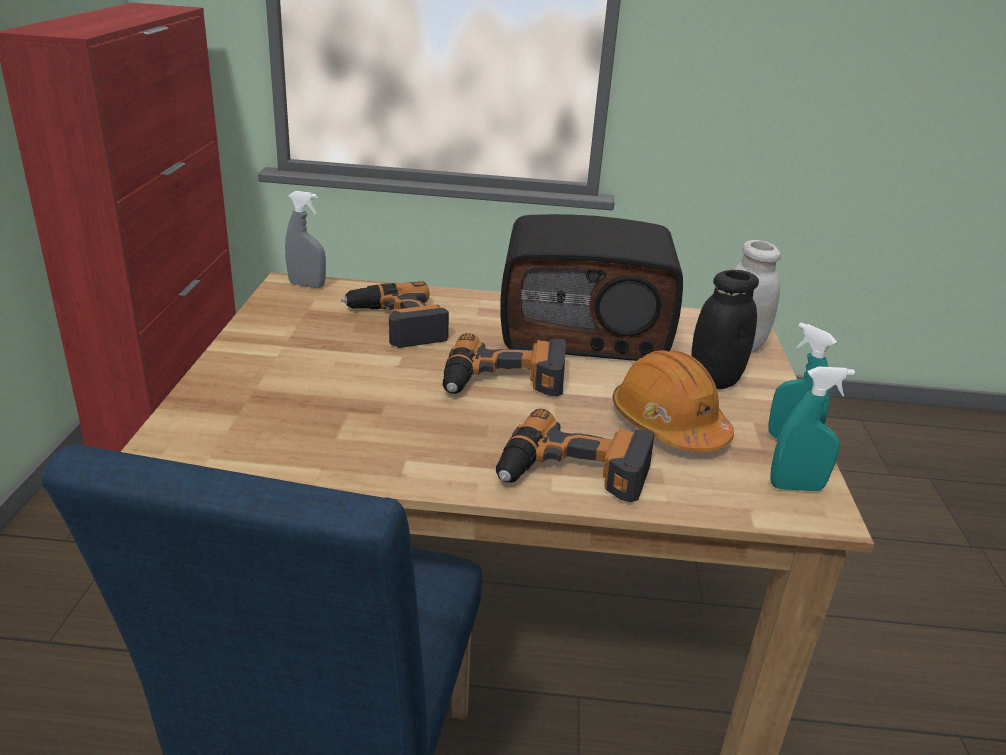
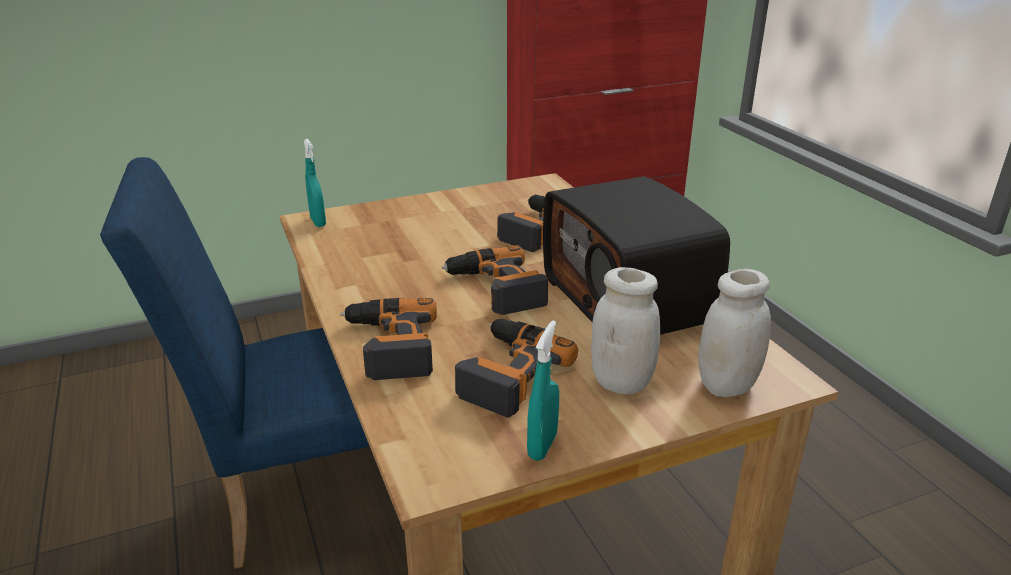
camera: 65 degrees right, 0 degrees up
grey spray bottle [285,191,326,288] -> none
orange hard hat [613,350,734,452] -> power drill [455,318,578,418]
black jar [691,270,759,389] -> white jar [591,267,660,394]
turquoise spray bottle [770,367,855,491] -> turquoise spray bottle moved to [304,139,326,227]

